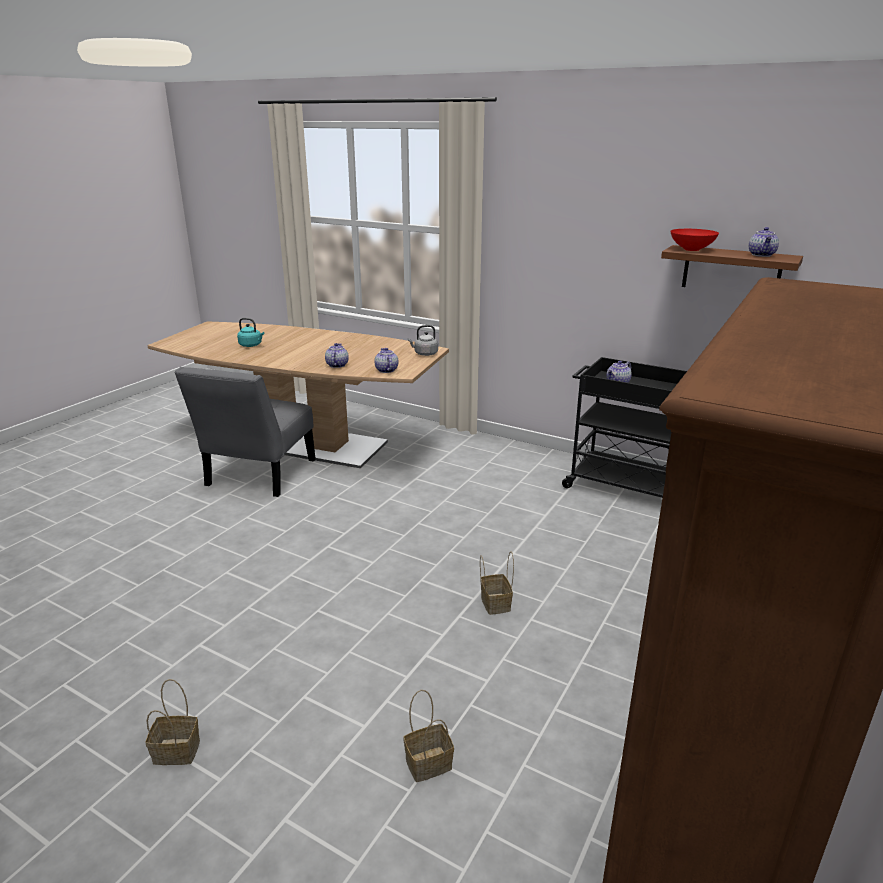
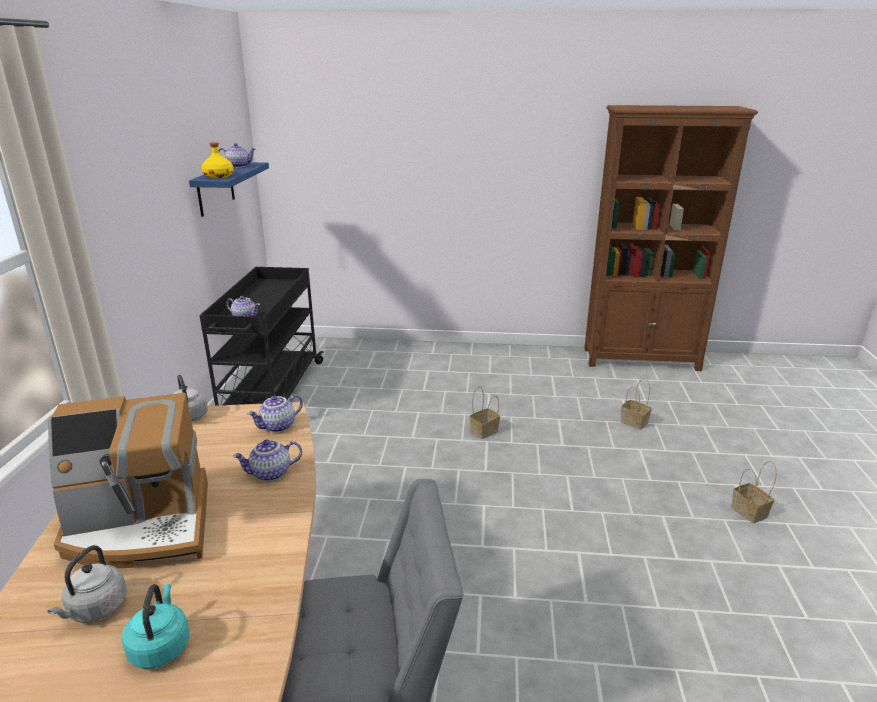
camera: 115 degrees left, 0 degrees up
brown shelf [661,245,803,287] -> blue shelf [189,162,269,217]
red bowl [670,229,719,251] -> yellow bottle [201,142,233,178]
none -> grey kettle [47,545,127,623]
none -> coffee machine [48,393,208,568]

